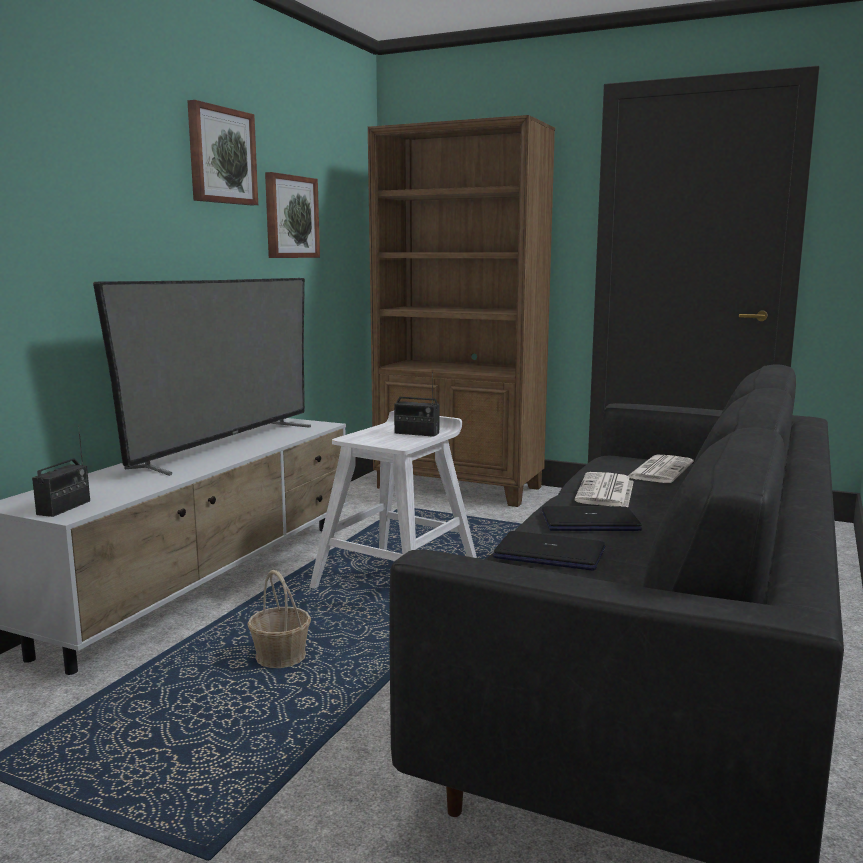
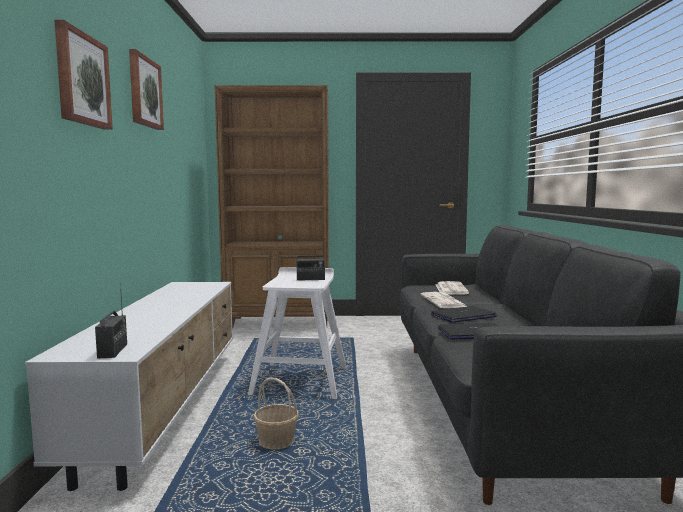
camera: 25 degrees left, 5 degrees down
television [93,278,311,476] -> none
picture [265,172,320,258] -> picture moved to [55,20,113,130]

